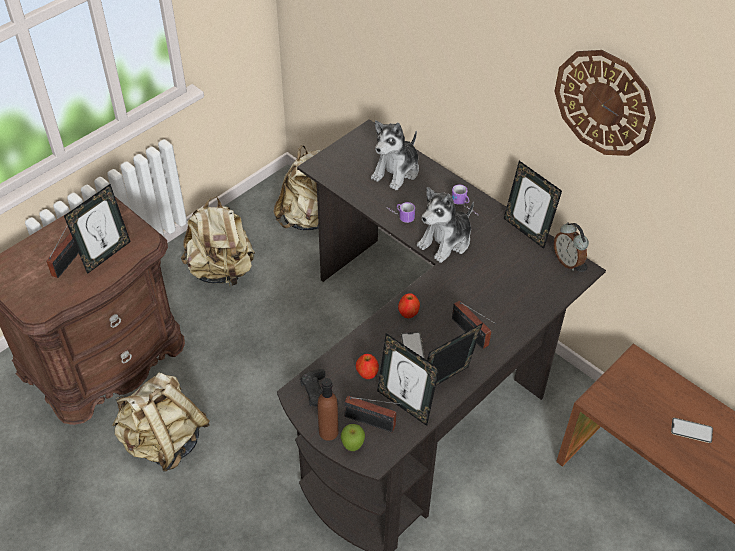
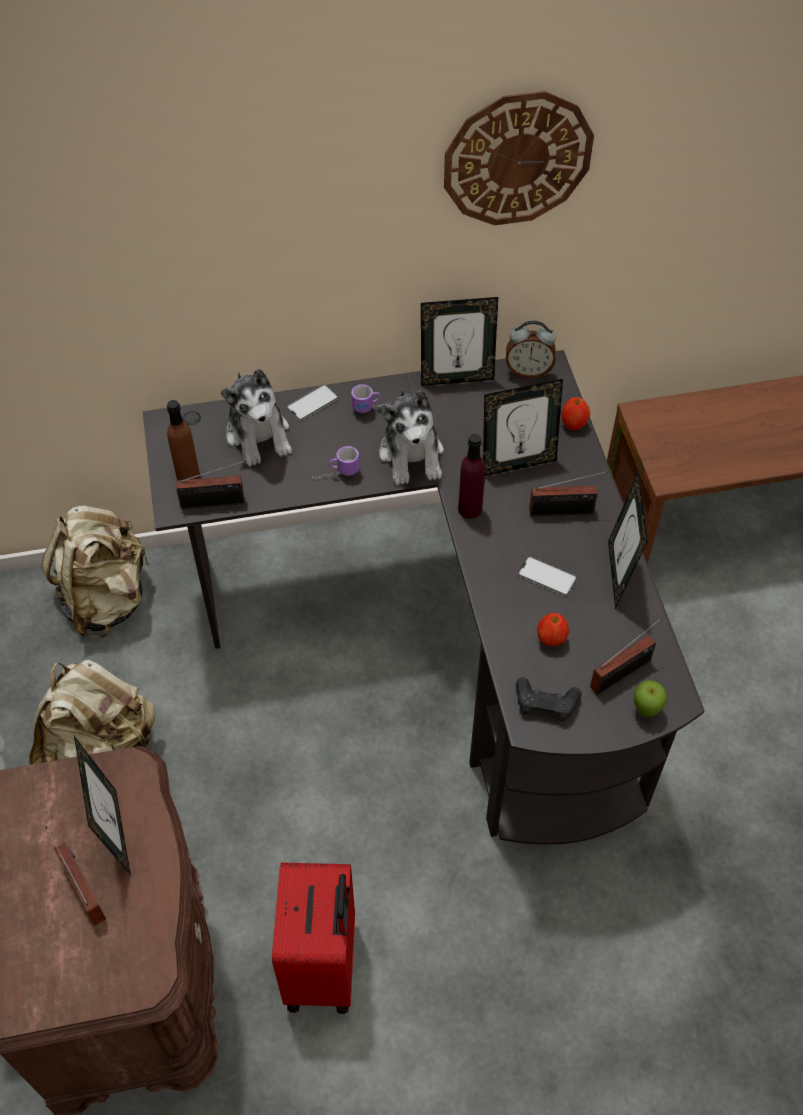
camera: 55 degrees left, 5 degrees up
beige backpack [112,372,210,472] -> red suitcase [272,862,355,1014]
brown bottle [318,378,339,441] -> brown bottle moved to [167,400,200,481]
picture frame [377,333,439,426] -> picture frame moved to [483,379,563,476]
apple [398,293,420,318] -> apple moved to [562,397,590,431]
phone [671,418,713,443] -> phone moved to [286,384,339,421]
none -> radio [176,460,246,509]
none -> purple bottle [458,434,485,519]

